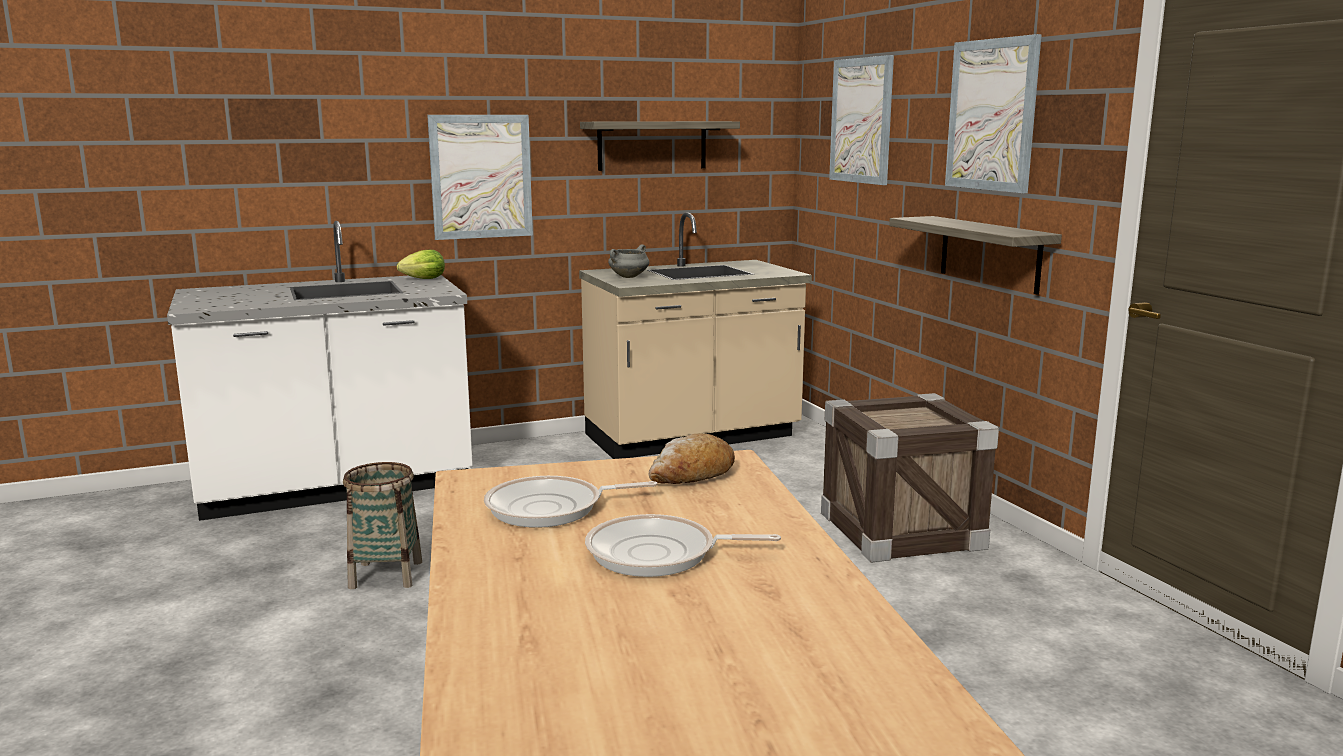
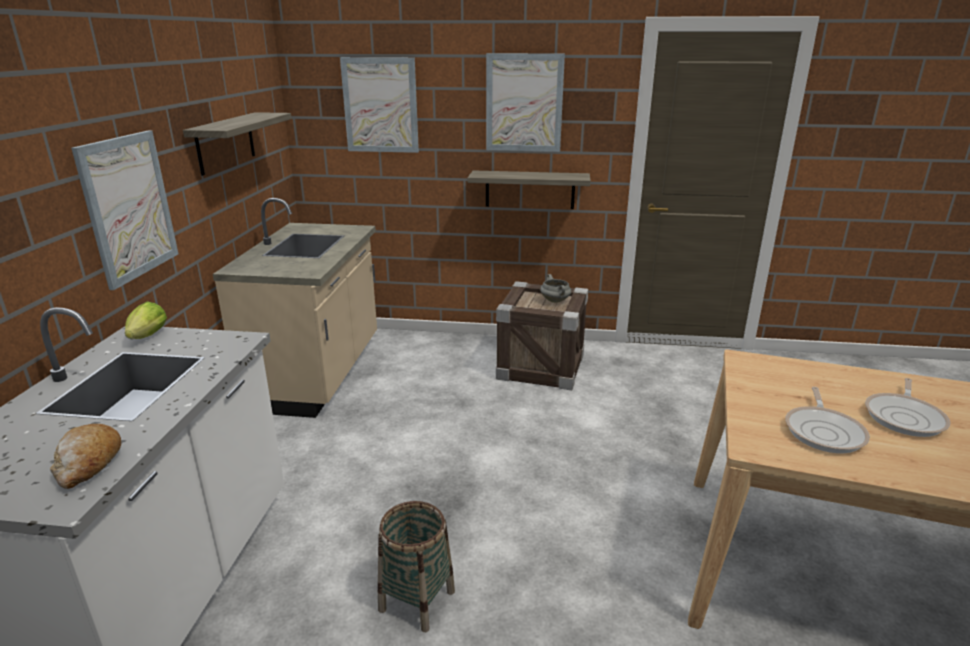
camera: 60 degrees left, 10 degrees up
grey cooking pot [608,244,649,278] -> grey cooking pot moved to [540,274,571,303]
bread [649,433,735,484] -> bread moved to [50,424,121,489]

